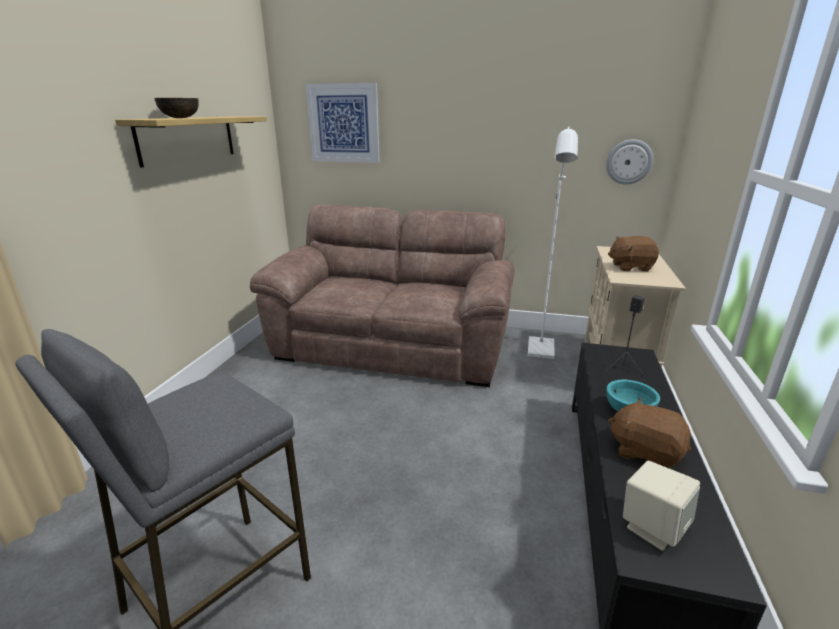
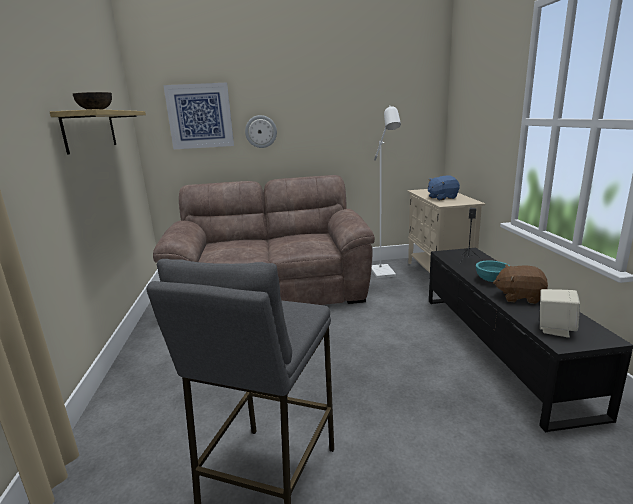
camera: 20 degrees left, 5 degrees down
wall clock [606,139,653,185] -> wall clock moved to [245,115,277,148]
brown plush toy [608,236,659,271] -> blue plush toy [428,175,460,200]

